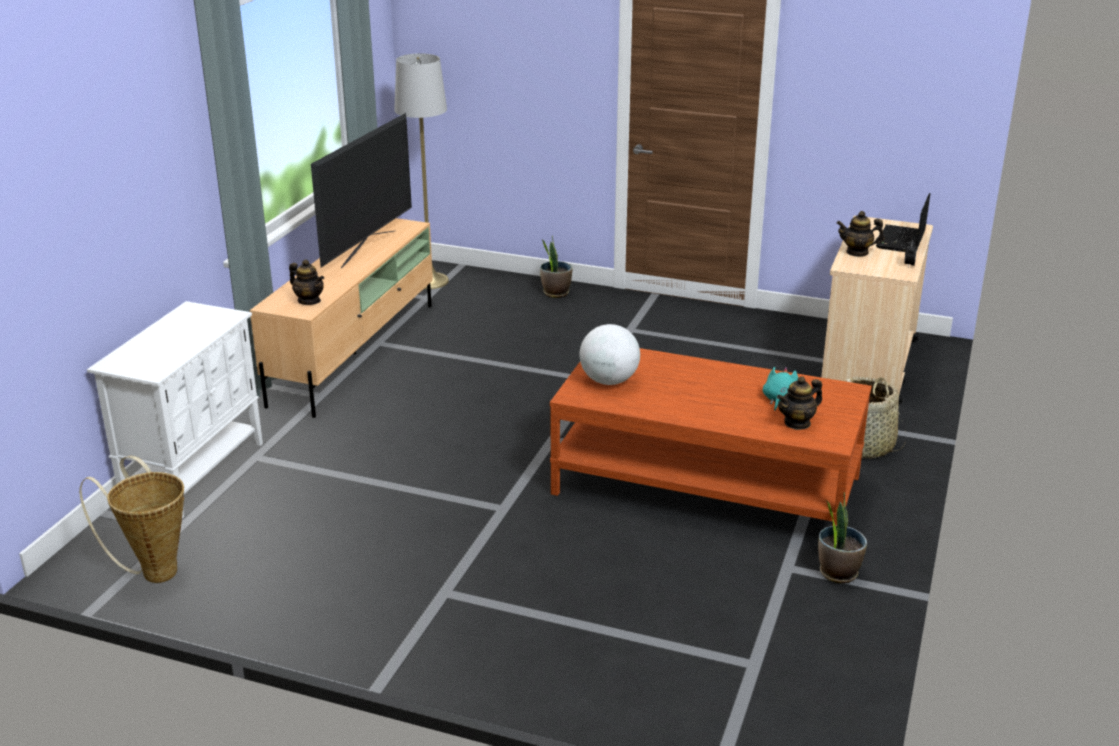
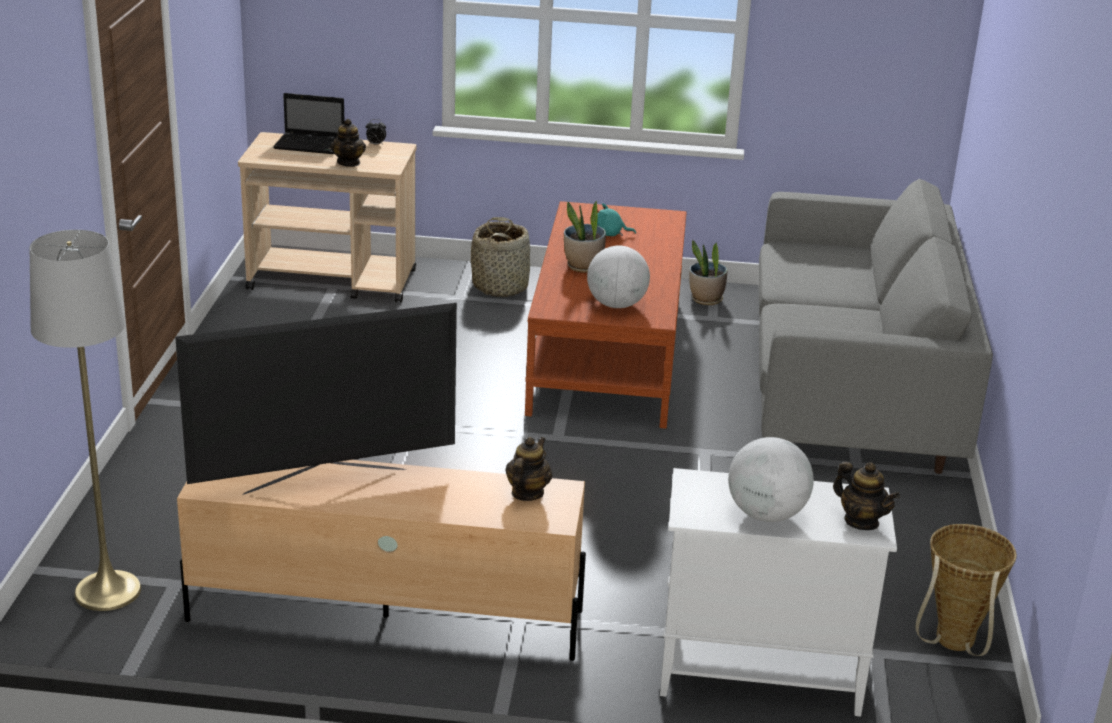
camera: 105 degrees left, 0 degrees up
television [311,113,412,268] -> television turned 150 degrees clockwise [175,303,457,495]
potted plant [540,236,573,298] -> potted plant moved to [564,201,606,273]
teapot [777,376,822,430] -> teapot moved to [833,462,900,530]
none -> globe [728,437,814,522]
none -> grey sofa [759,179,993,474]

